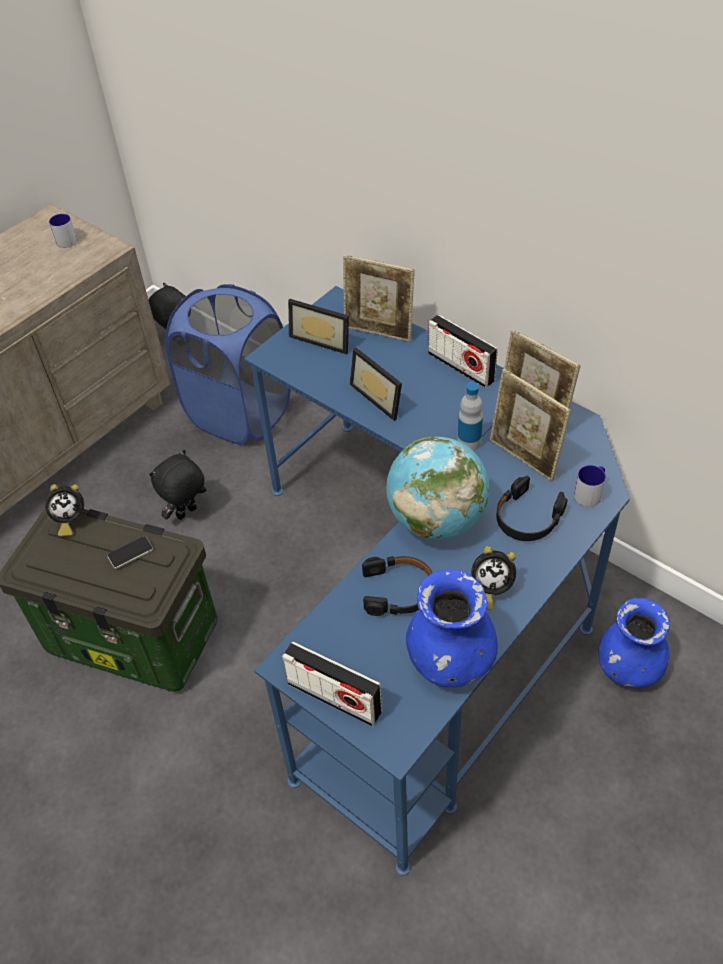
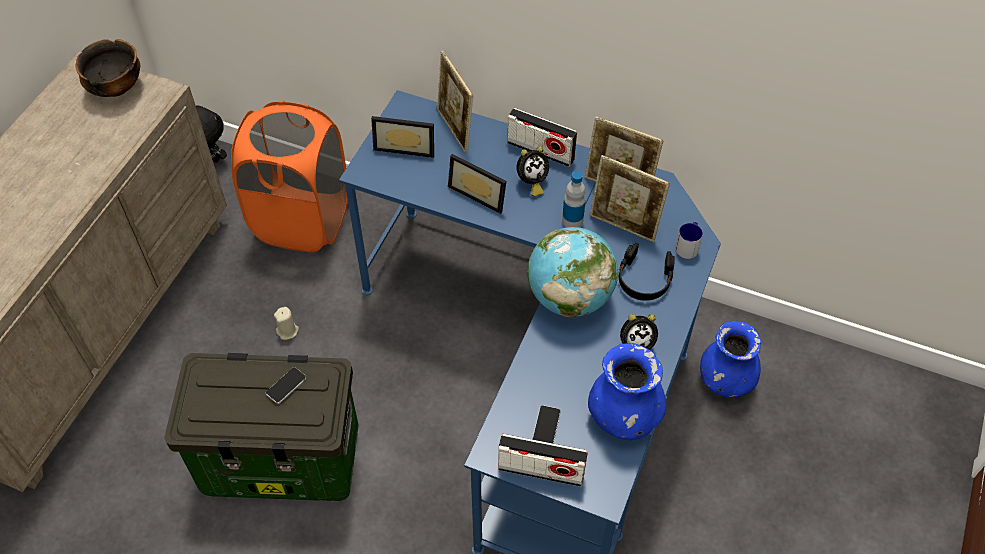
camera: 20 degrees left, 5 degrees up
alarm clock [45,484,84,536] -> alarm clock moved to [517,146,549,196]
mug [49,214,77,248] -> bowl [75,39,140,97]
black plush toy [149,450,206,520] -> beige candle [274,307,299,340]
blue laundry basket [166,284,290,444] -> orange laundry basket [231,101,348,252]
picture frame [343,255,415,342] -> picture frame turned 60 degrees clockwise [437,51,473,153]
black headphones [362,556,432,616] -> none
none -> phone [532,405,561,443]

